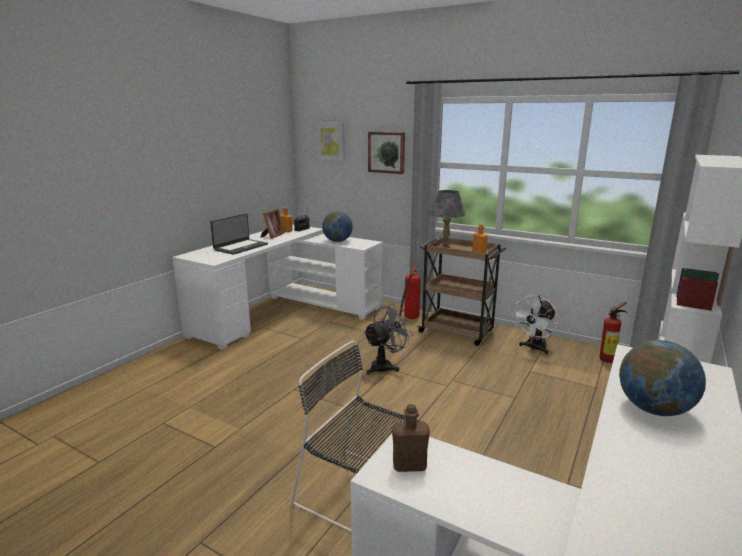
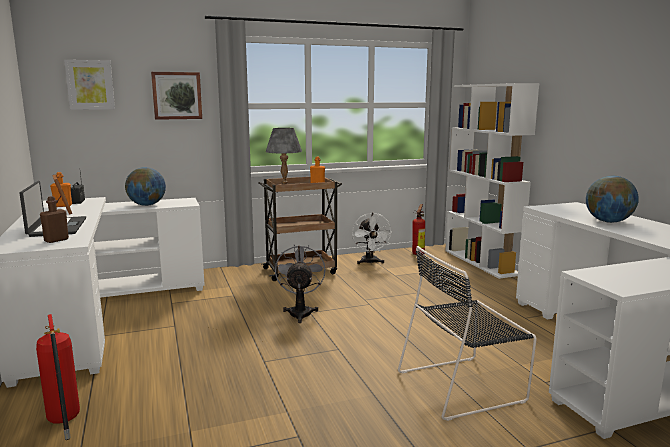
camera: 50 degrees left, 5 degrees down
brown bottle [392,404,430,472] -> brown bottle moved to [40,196,69,243]
fire extinguisher [399,265,421,320] -> fire extinguisher moved to [36,314,80,440]

